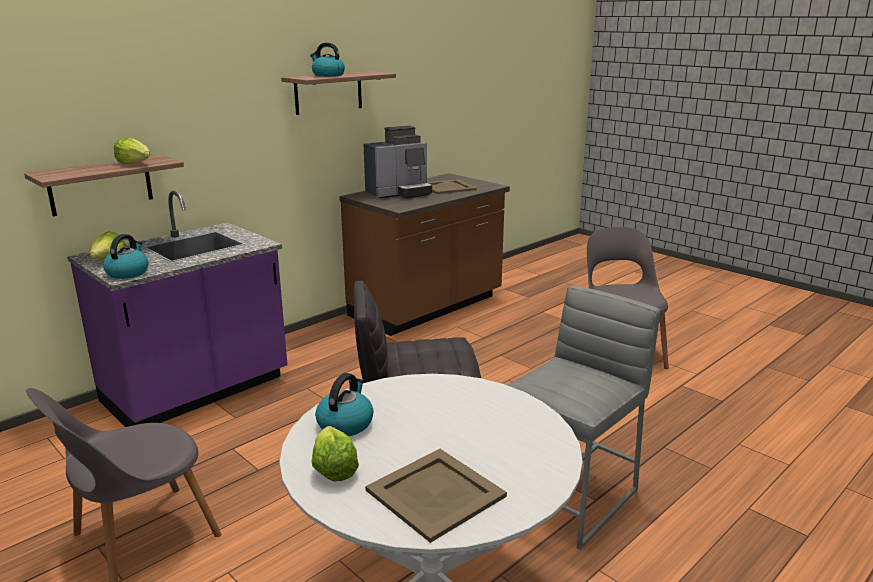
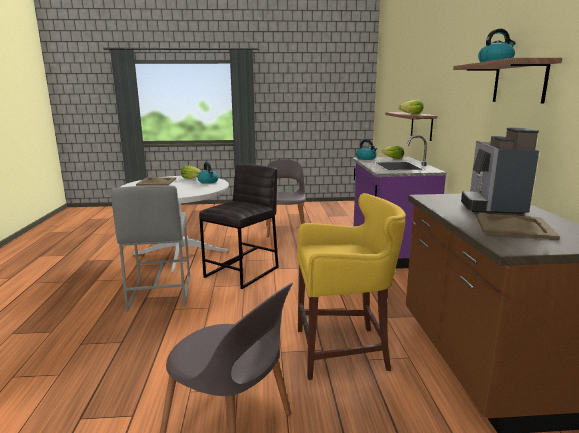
camera: 130 degrees right, 5 degrees down
none -> yellow stool [297,193,406,380]

